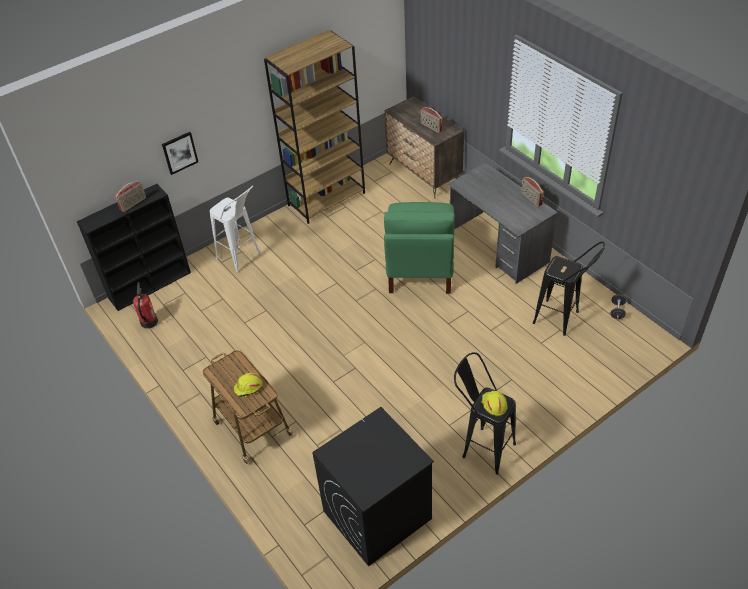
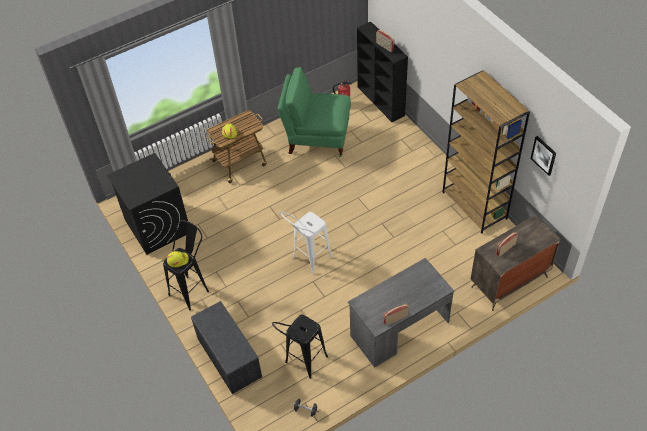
camera: 95 degrees right, 5 degrees up
picture [162,132,198,175] -> picture moved to [531,136,556,176]
white stool [210,185,261,272] -> white stool moved to [281,211,333,274]
green chair [384,202,455,294] -> green chair moved to [278,67,351,157]
none -> grey bench [191,301,262,394]

